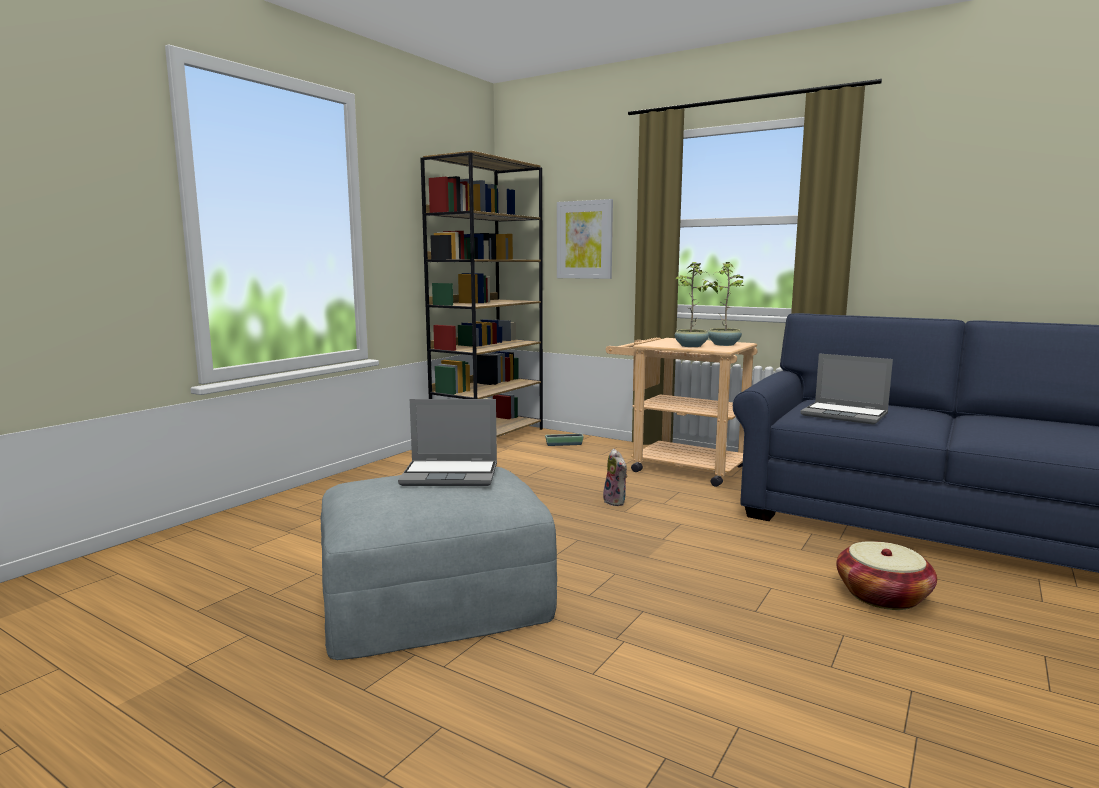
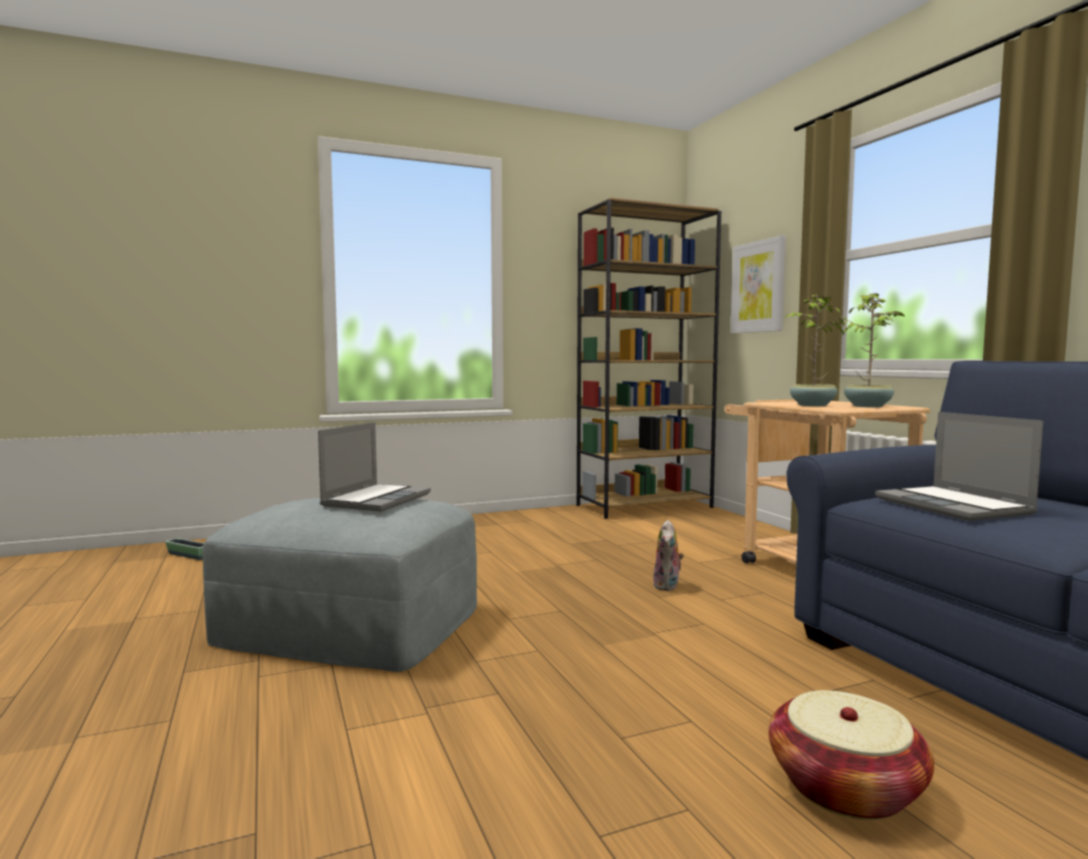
camera: 35 degrees right, 5 degrees down
laptop [398,399,497,486] -> laptop turned 105 degrees counterclockwise [318,422,431,512]
planter [545,434,584,446] -> planter moved to [165,538,204,560]

